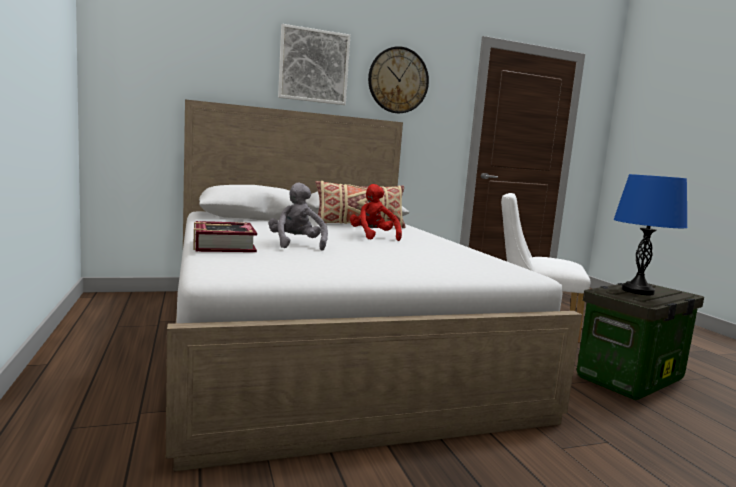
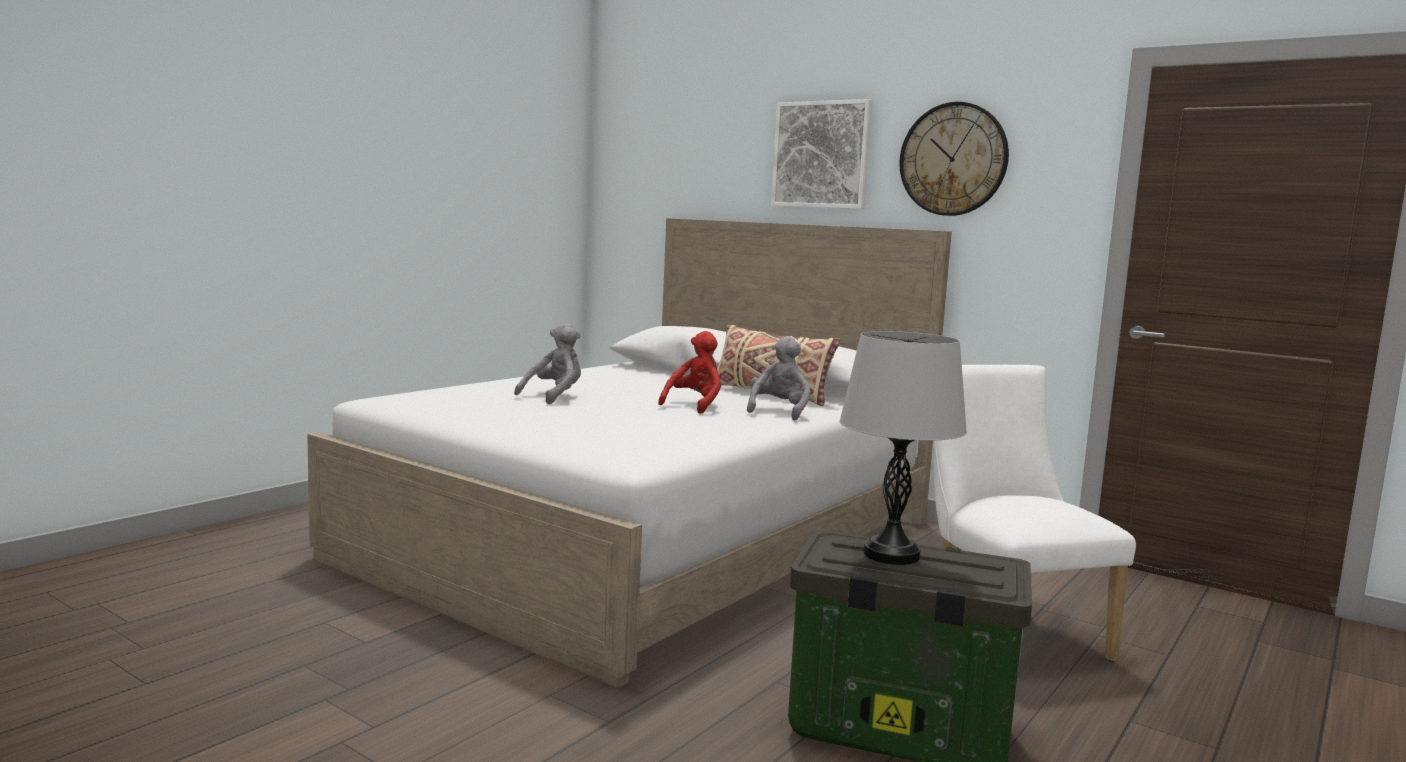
camera: 55 degrees right, 0 degrees up
book [193,221,257,252] -> none
blue table lamp [613,174,688,295] -> grey table lamp [839,331,967,565]
none -> grey plush toy [747,336,811,420]

